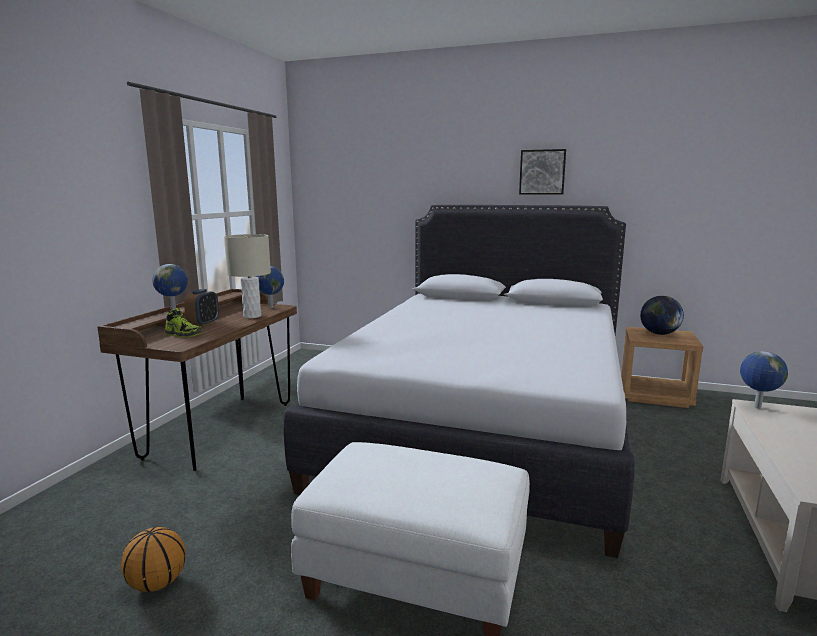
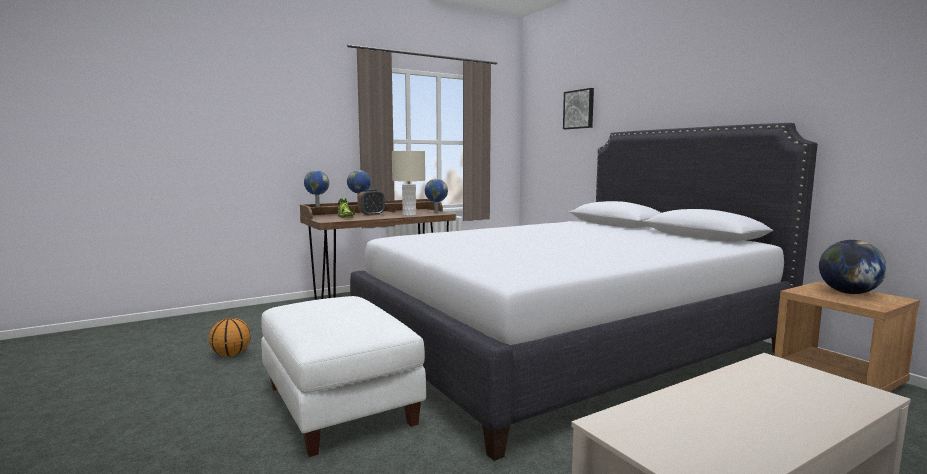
camera: 40 degrees right, 5 degrees down
picture [519,149,566,195] -> picture moved to [563,88,594,129]
globe [740,351,788,409] -> globe moved to [304,170,329,207]

